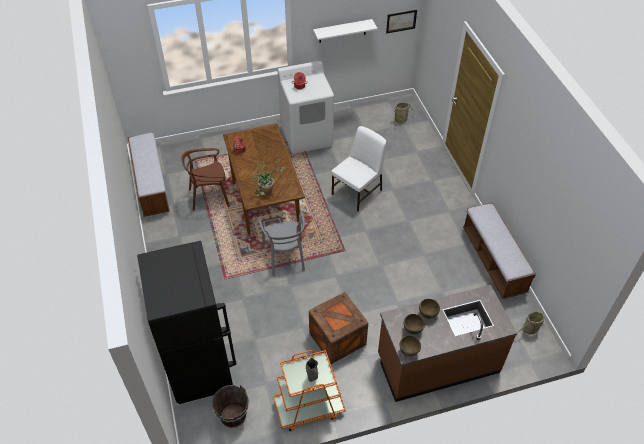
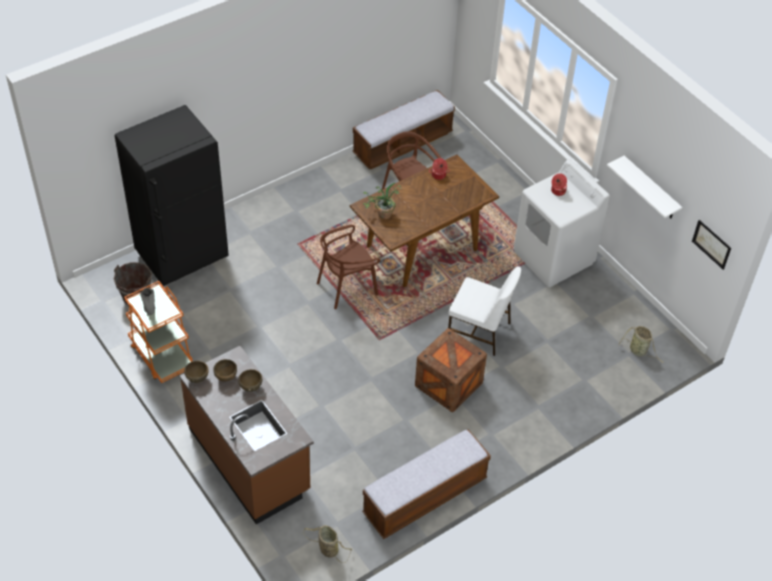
camera: 70 degrees right, 0 degrees up
grey chair [258,211,305,277] -> brown chair [317,225,381,309]
crate [309,292,368,364] -> crate moved to [415,328,487,412]

